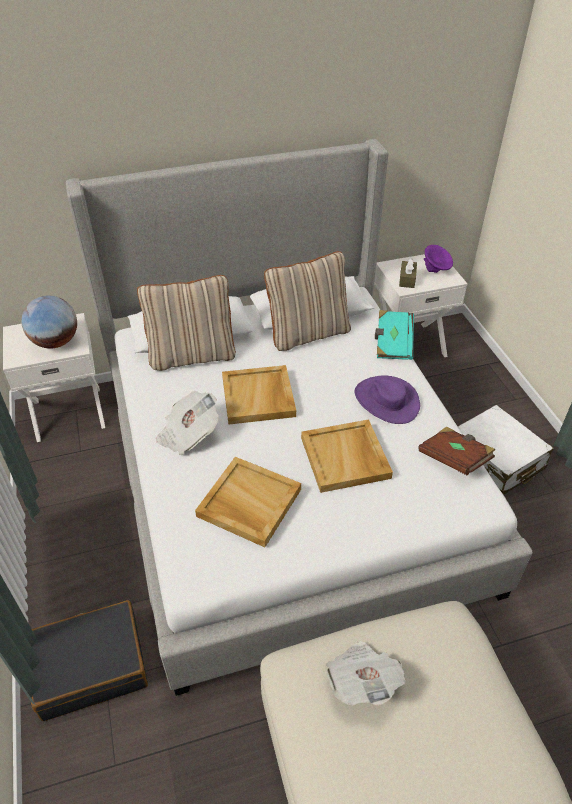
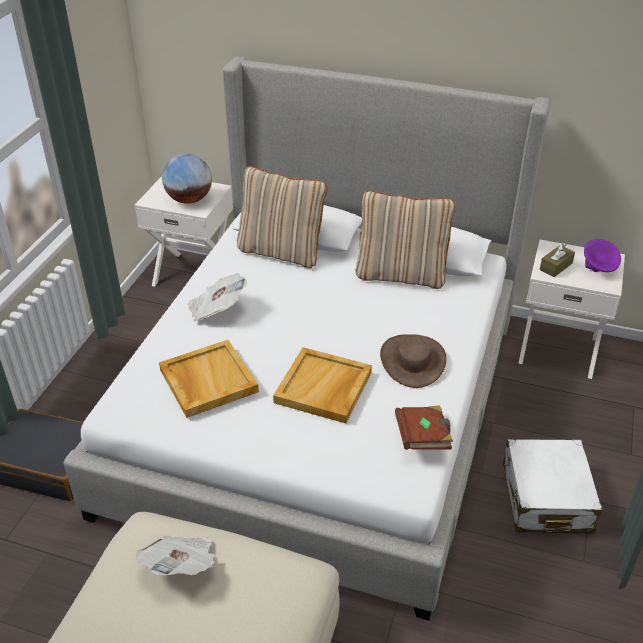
camera: 35 degrees right, 5 degrees down
beige tray [222,365,296,424] -> none
purple hat [355,376,420,424] -> brown hat [380,334,446,388]
turquoise book [375,310,414,360] -> none

